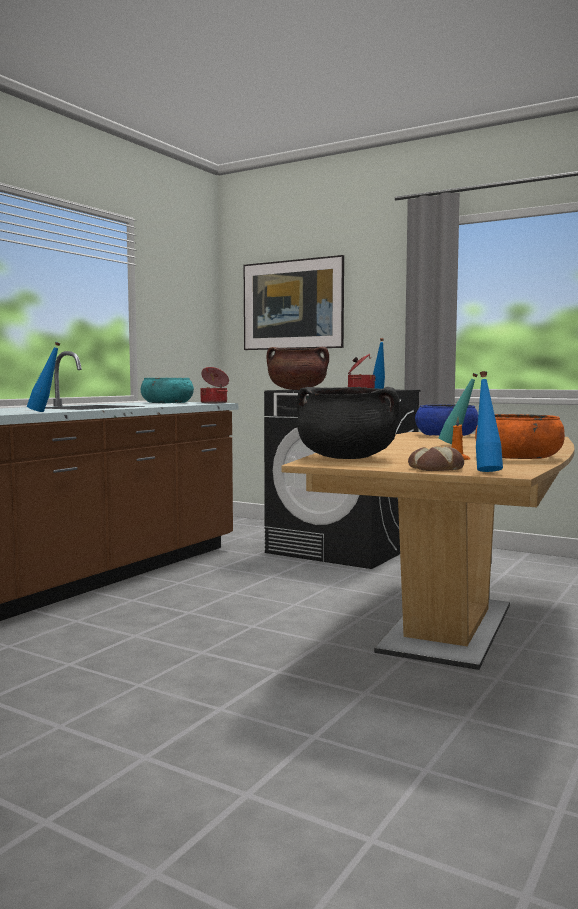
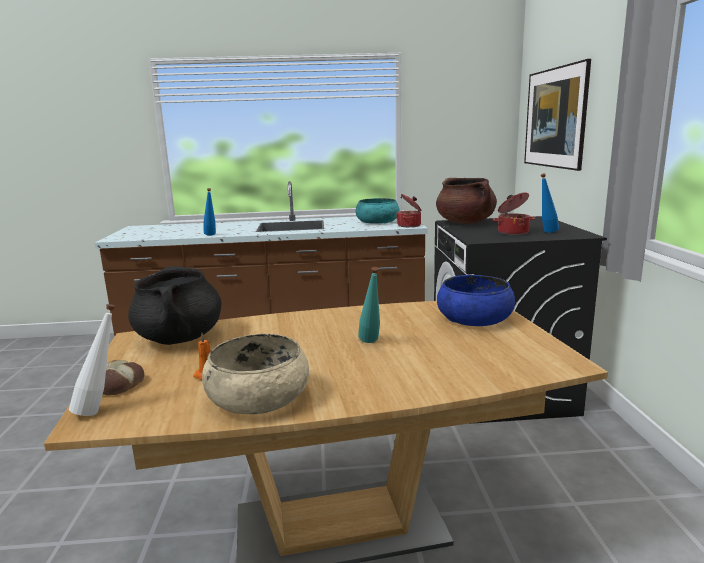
camera: 55 degrees right, 10 degrees up
orange bowl [475,414,565,459] -> beige bowl [202,334,309,414]
blue bottle [476,371,503,472] -> white bottle [69,304,115,416]

